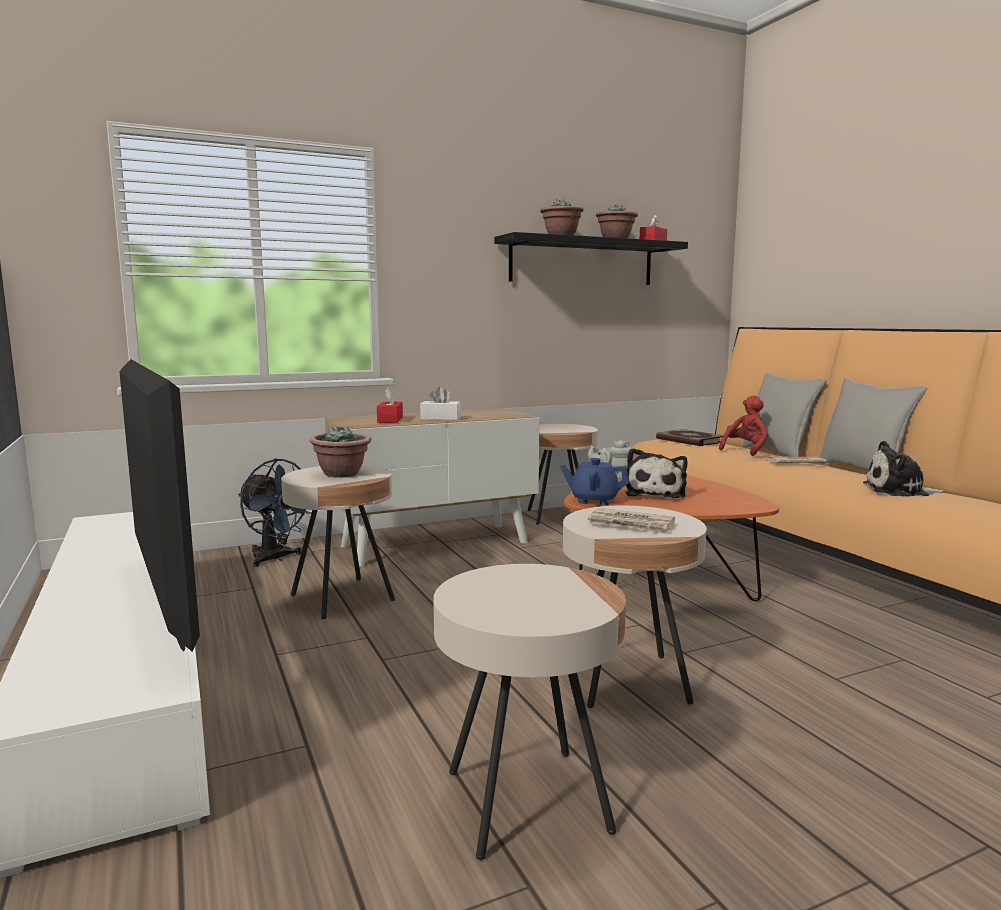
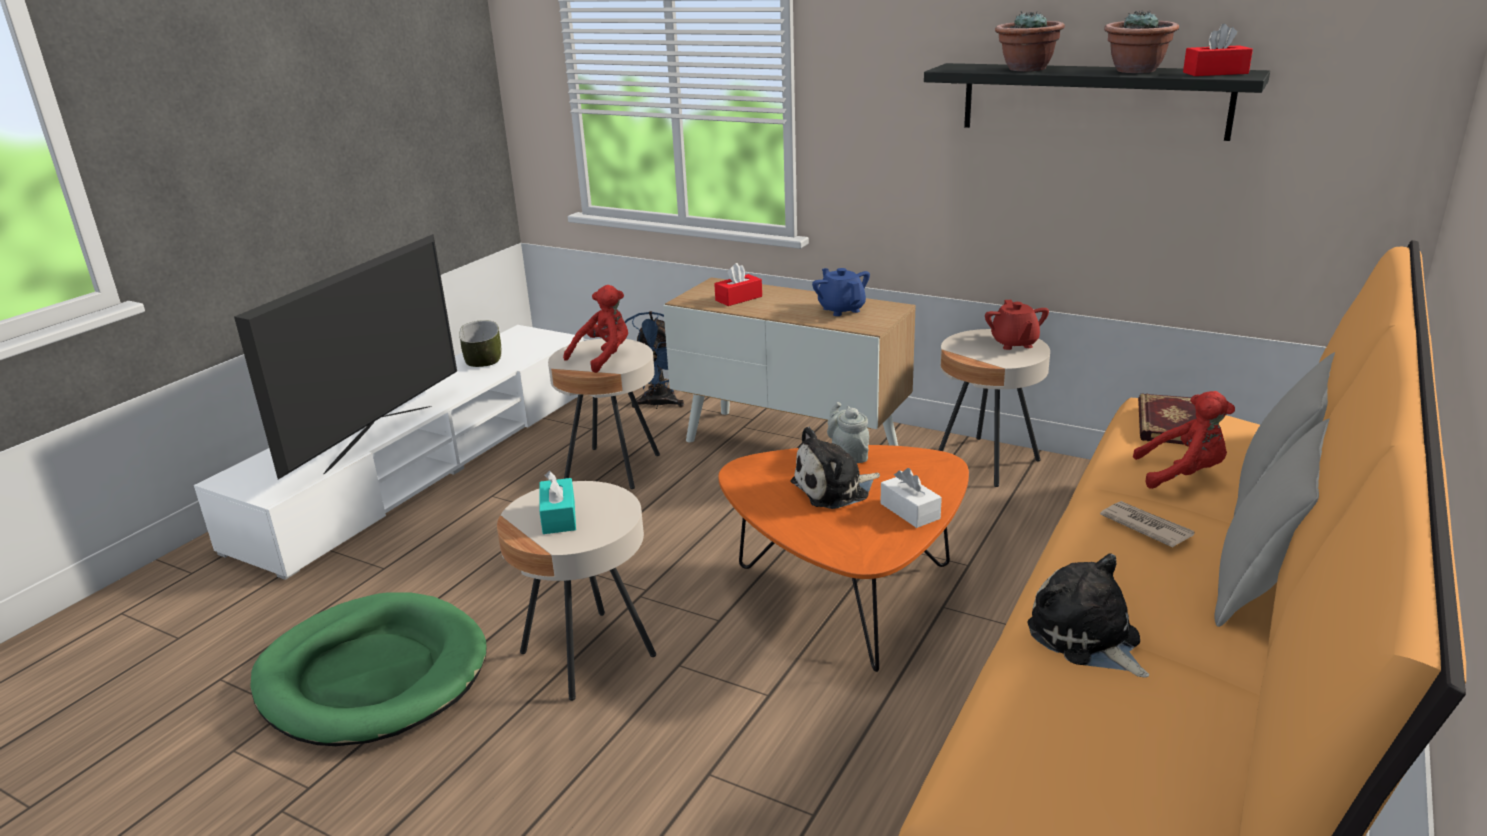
camera: 55 degrees right, 15 degrees up
potted plant [309,426,371,478] -> red plush toy [563,285,628,373]
white tissue box [420,387,461,420] -> white tissue box moved to [880,468,942,528]
beige side table [433,564,626,860] -> green dog bed [250,593,487,746]
blue teapot [560,458,630,505] -> blue teapot moved to [812,268,870,316]
newspaper [588,508,675,535] -> turquoise tissue box [539,471,576,534]
none -> bowl [459,320,501,367]
none -> red teapot [985,300,1049,350]

